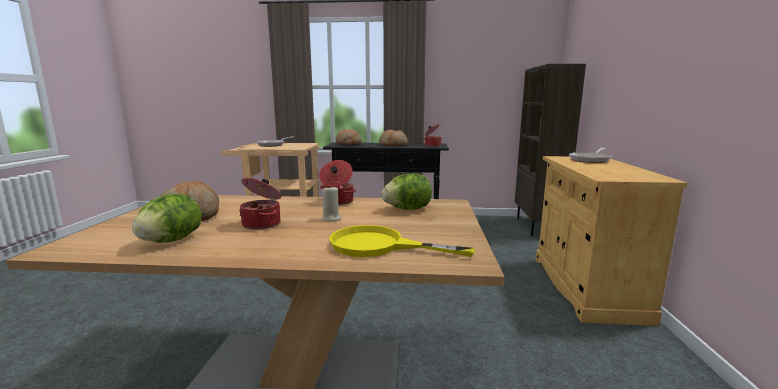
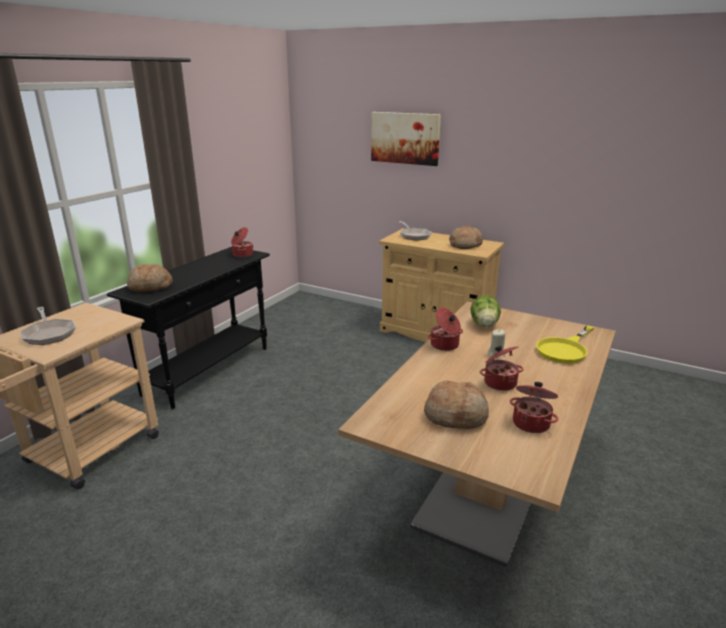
camera: 65 degrees left, 10 degrees up
lettuce [132,194,201,243] -> cooking pot [510,382,558,433]
bread [379,130,408,146] -> bread moved to [449,226,483,249]
brown bookcase [515,64,586,236] -> none
none -> picture [371,112,441,166]

